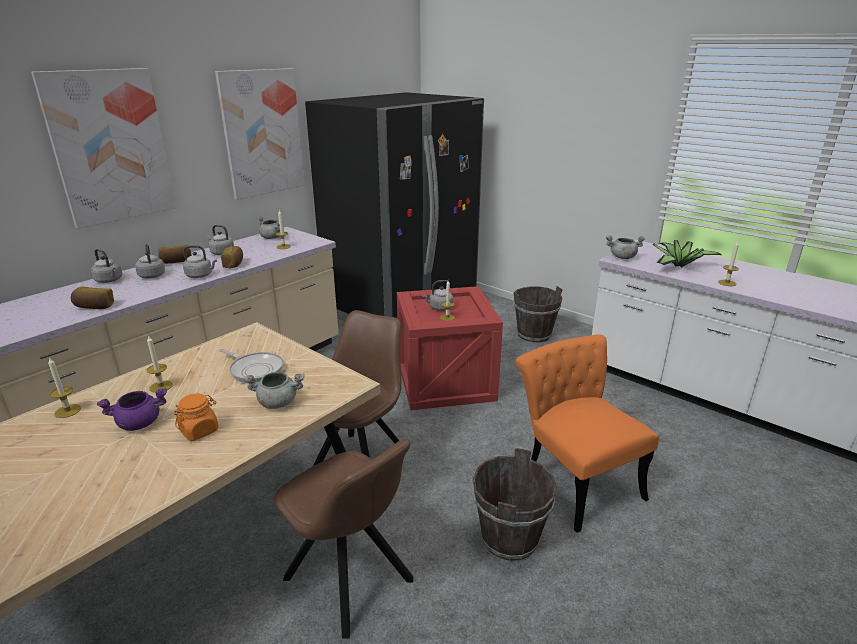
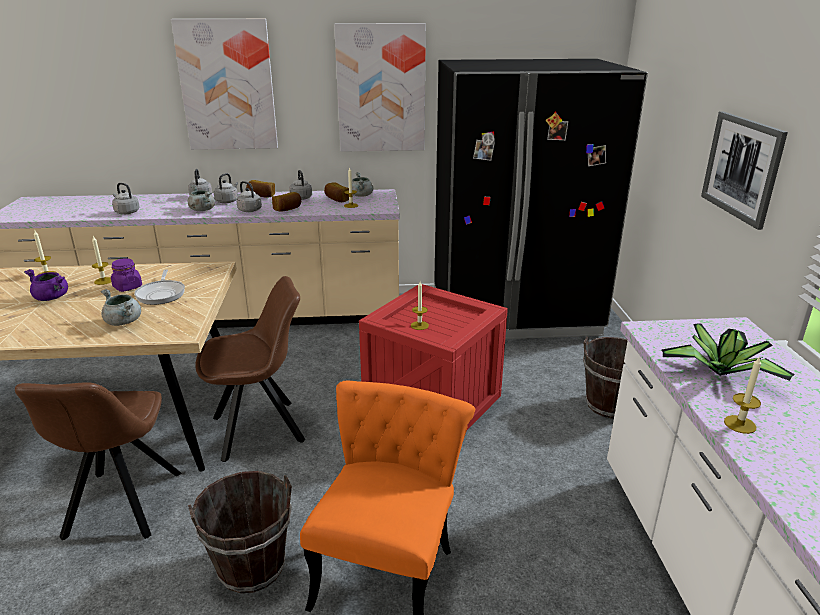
camera: 45 degrees right, 0 degrees up
bread [71,287,114,309] -> bread moved to [324,183,349,202]
orange jar [174,394,219,441] -> none
grey kettle [422,280,453,311] -> grey kettle moved to [112,183,140,214]
grey cooking pot [606,235,645,259] -> grey cooking pot moved to [188,185,215,211]
none -> purple jar [111,258,142,292]
none -> picture [701,111,788,230]

